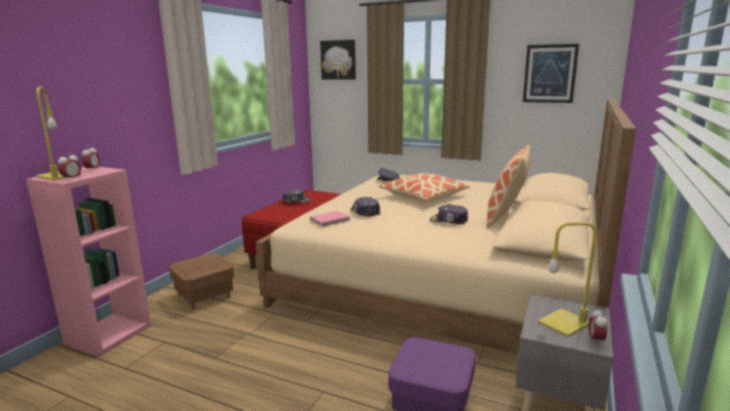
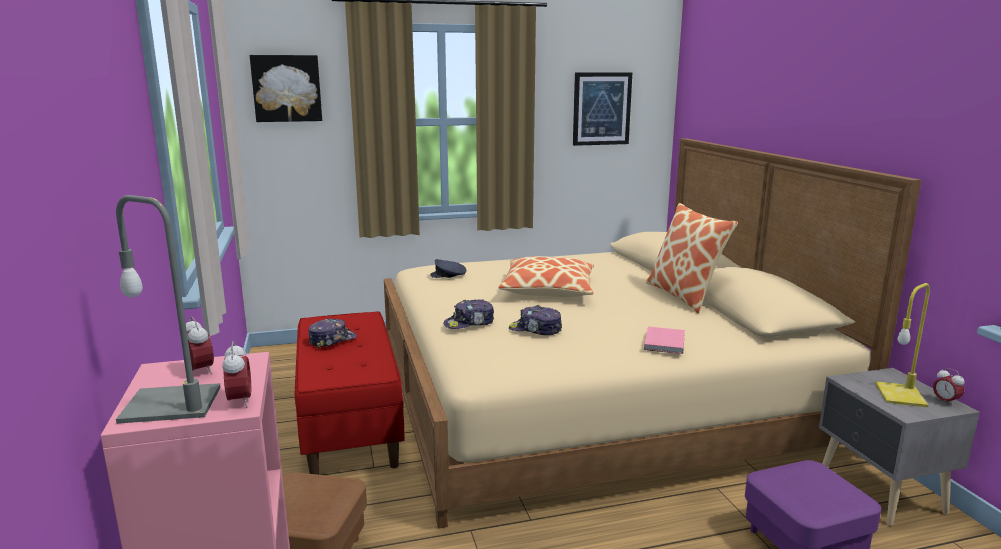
camera: 40 degrees left, 0 degrees up
yellow table lamp [36,87,82,181] -> grey table lamp [116,195,221,424]
pink book [310,211,351,227] -> pink book moved to [644,327,685,354]
cap [430,204,468,224] -> cap moved to [443,299,494,329]

